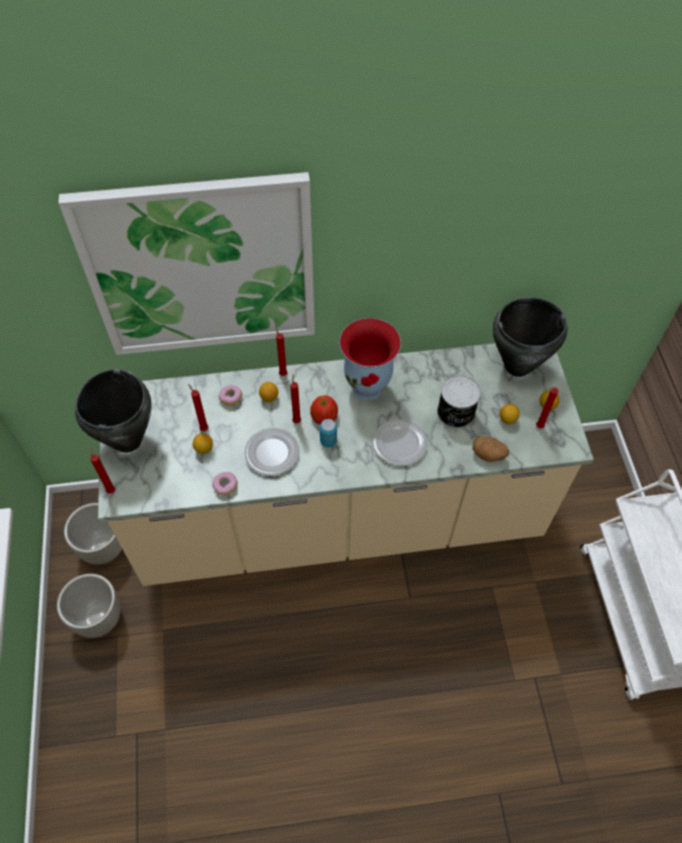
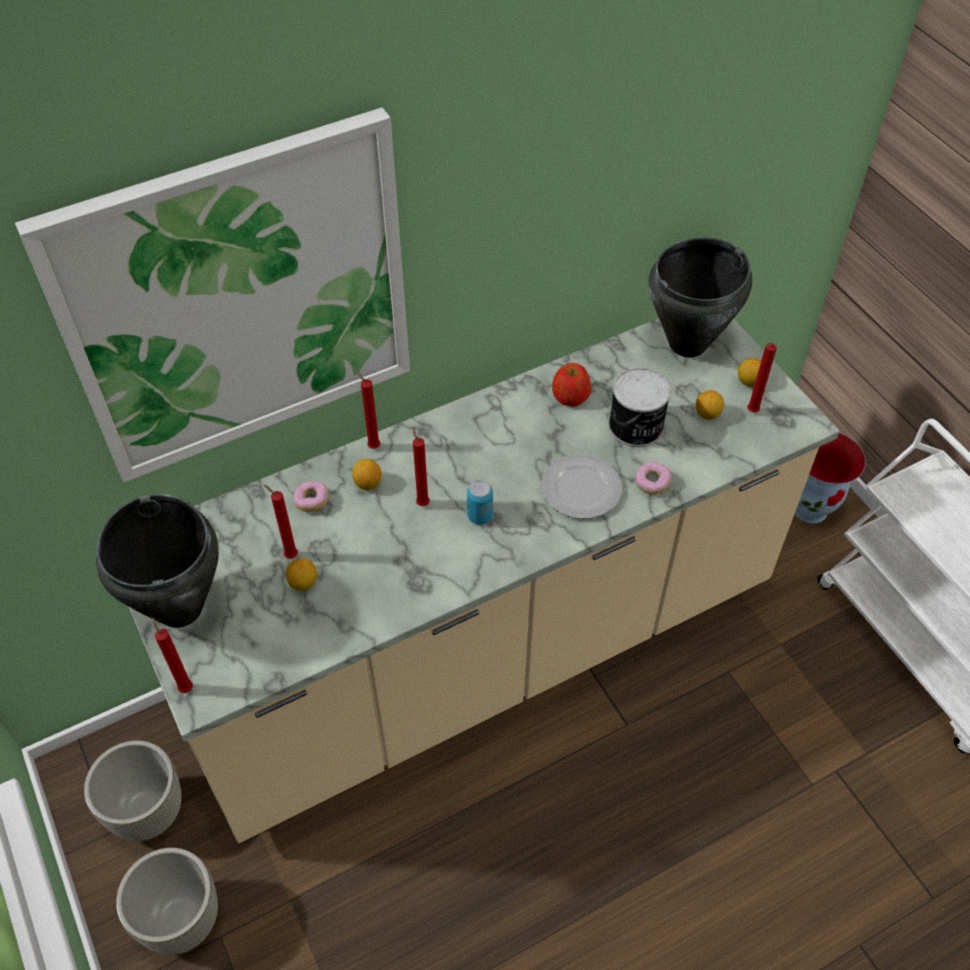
camera: 20 degrees left, 5 degrees down
donut [212,472,238,495] -> donut moved to [635,462,672,494]
plate [244,428,299,476] -> none
apple [310,395,338,424] -> apple moved to [552,363,591,407]
vase [339,318,401,401] -> vase moved to [795,433,866,523]
potato [473,436,509,462] -> none

